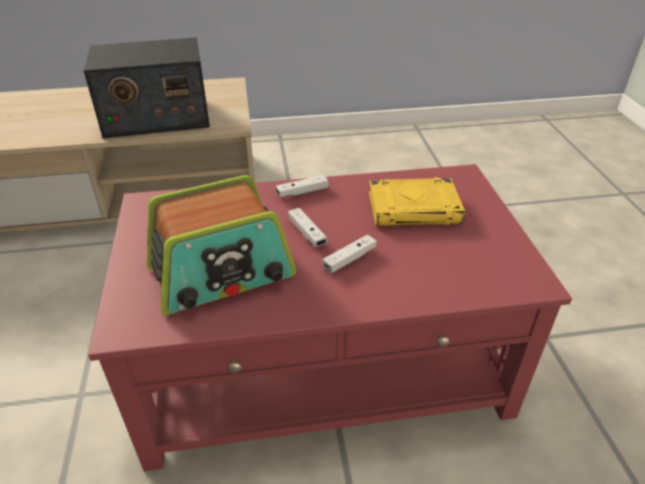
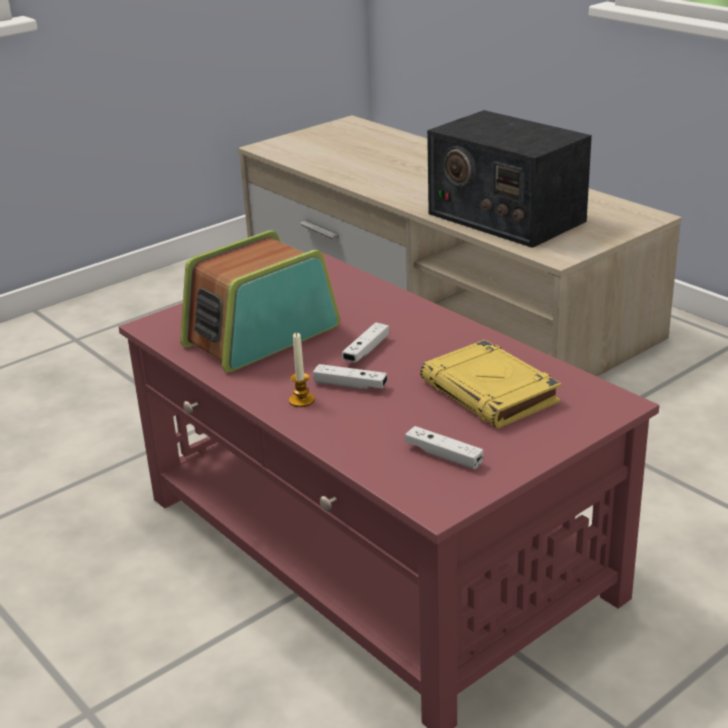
camera: 60 degrees right, 10 degrees down
radio [147,175,296,315] -> radio turned 105 degrees clockwise [180,230,340,373]
white game controller [276,175,328,197] -> white game controller moved to [405,426,483,469]
none -> candle [289,332,315,407]

